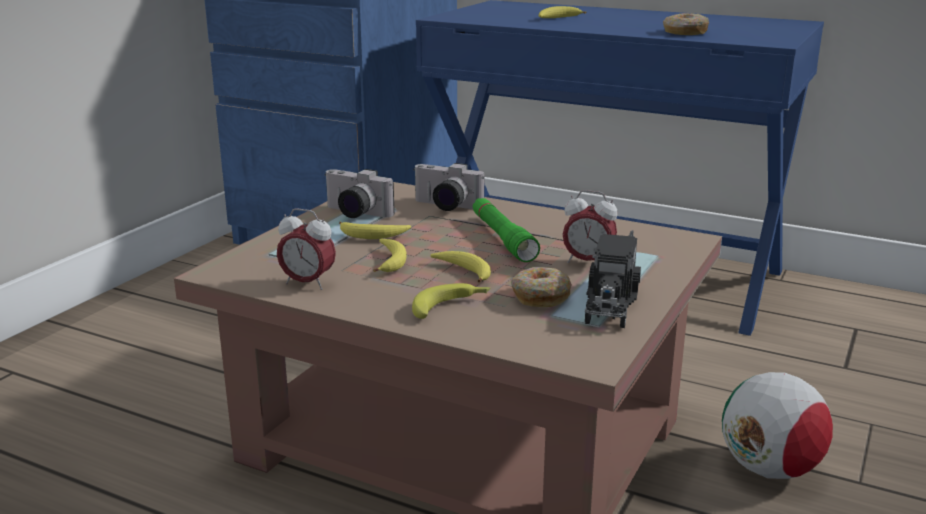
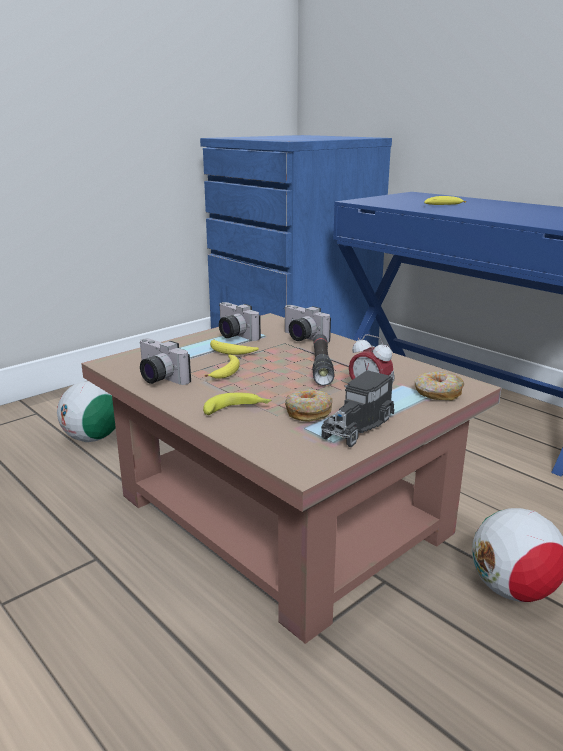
camera: 20 degrees right, 0 degrees up
alarm clock [277,208,336,290] -> camera [139,338,191,385]
banana [430,251,491,283] -> none
green flashlight [473,198,540,262] -> black flashlight [313,334,335,386]
donut [663,13,709,35] -> donut moved to [415,371,464,400]
none -> football [57,381,116,442]

